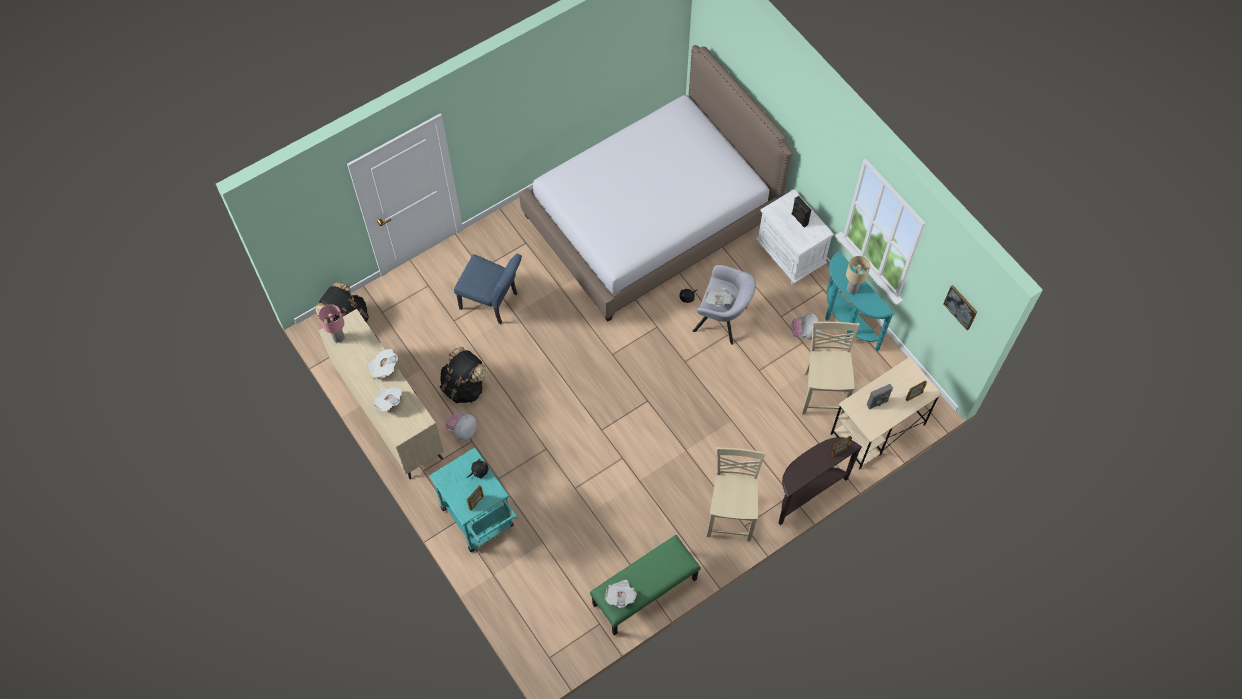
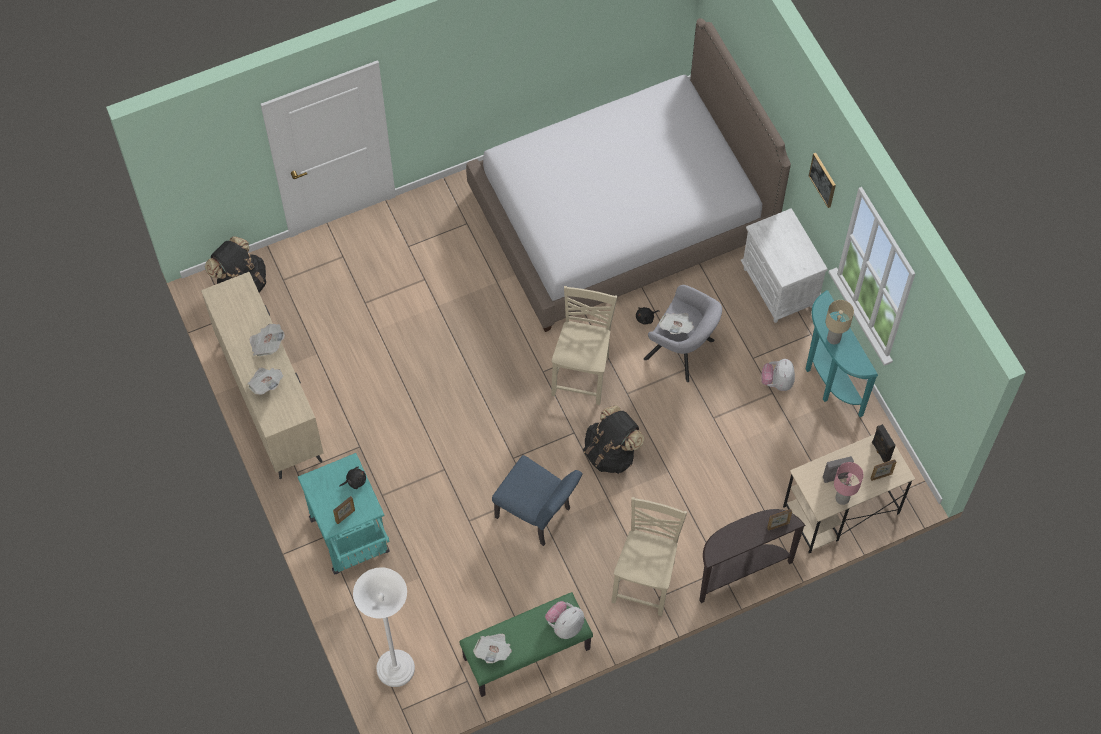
camera: 10 degrees right, 0 degrees up
pink table lamp [319,304,345,343] -> pink table lamp moved to [834,462,863,505]
black backpack [440,347,488,403] -> black backpack moved to [583,405,644,474]
plush toy [446,412,477,441] -> plush toy moved to [545,601,584,639]
blue chair [454,254,522,324] -> blue chair moved to [492,455,583,546]
black speaker [792,196,811,228] -> black speaker moved to [872,424,896,463]
beige chair [802,321,860,415] -> beige chair moved to [551,286,618,405]
picture [943,285,977,330] -> picture moved to [809,153,836,208]
none -> white floor lamp [353,567,415,687]

